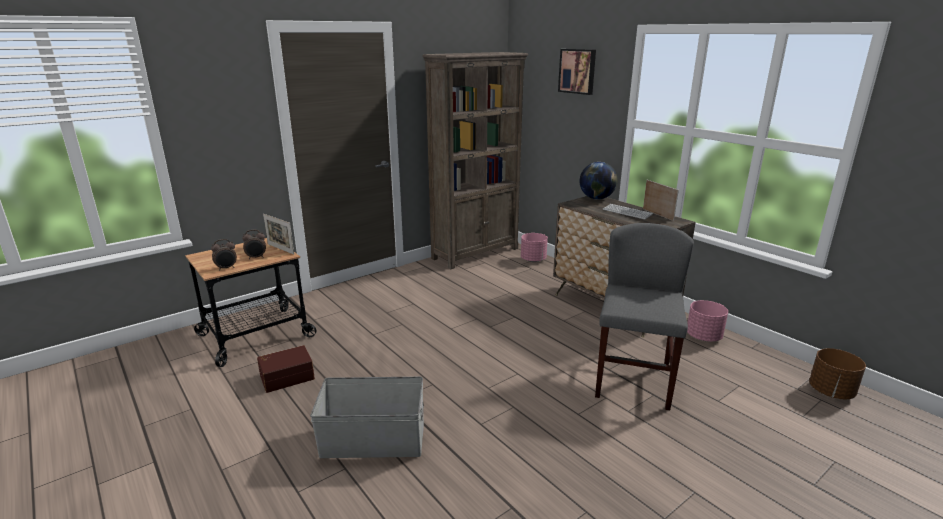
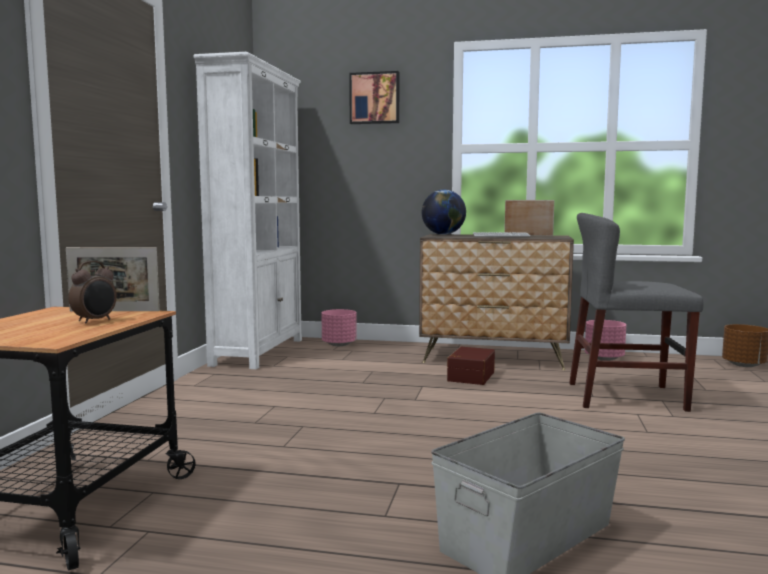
camera: 40 degrees left, 15 degrees down
alarm clock [211,239,237,271] -> none
brown storage box [257,345,315,393] -> brown storage box moved to [447,347,495,385]
brown bookcase [422,52,528,269] -> white bookcase [193,52,302,369]
grey chair [595,223,694,410] -> grey chair turned 60 degrees counterclockwise [569,213,704,412]

